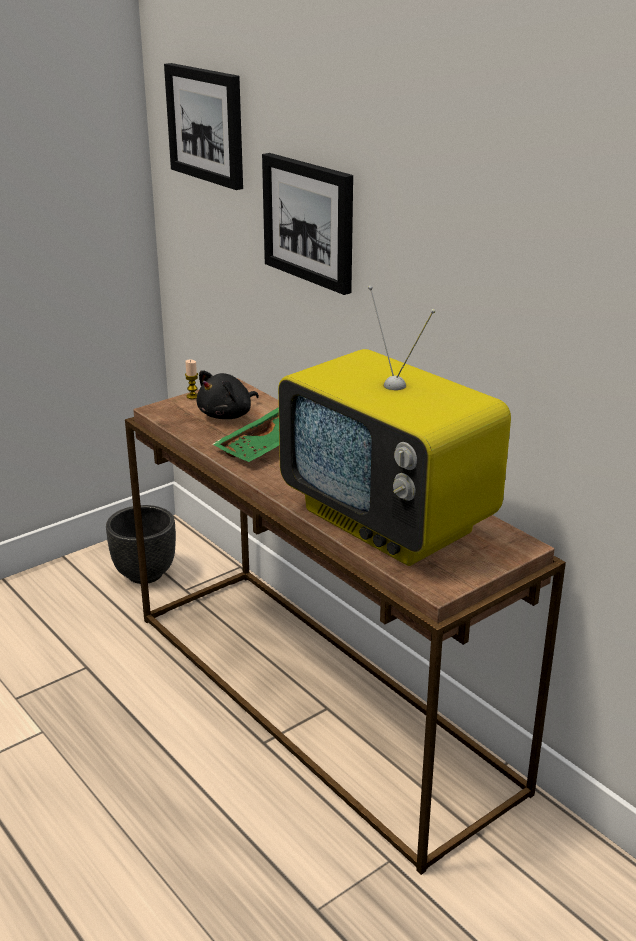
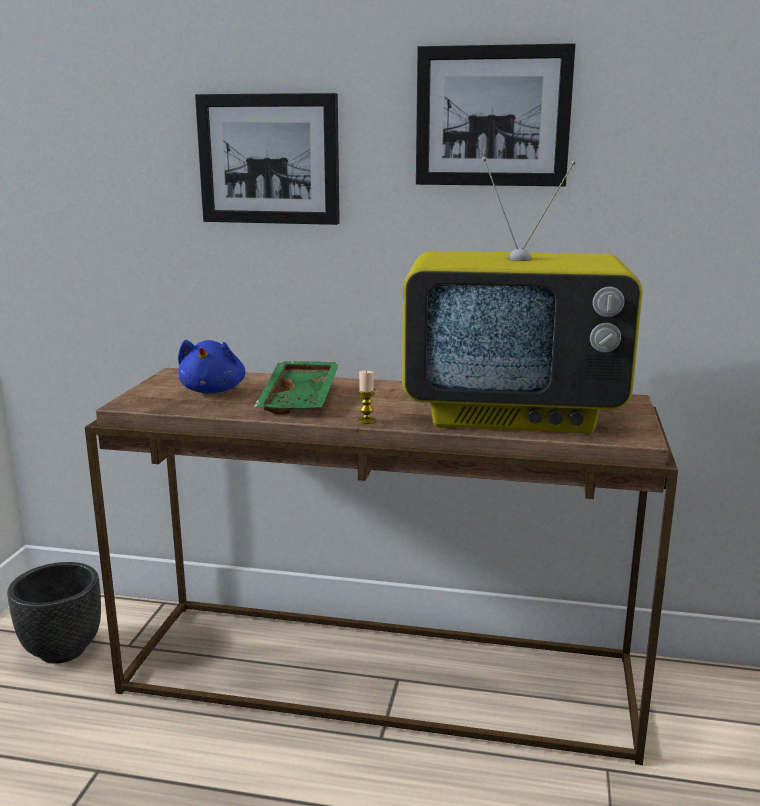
camera: 40 degrees left, 10 degrees down
picture [164,63,243,190] -> picture moved to [416,43,576,186]
candle [185,360,198,399] -> candle moved to [358,370,376,424]
black plush toy [196,370,259,419] -> blue plush toy [178,340,246,394]

